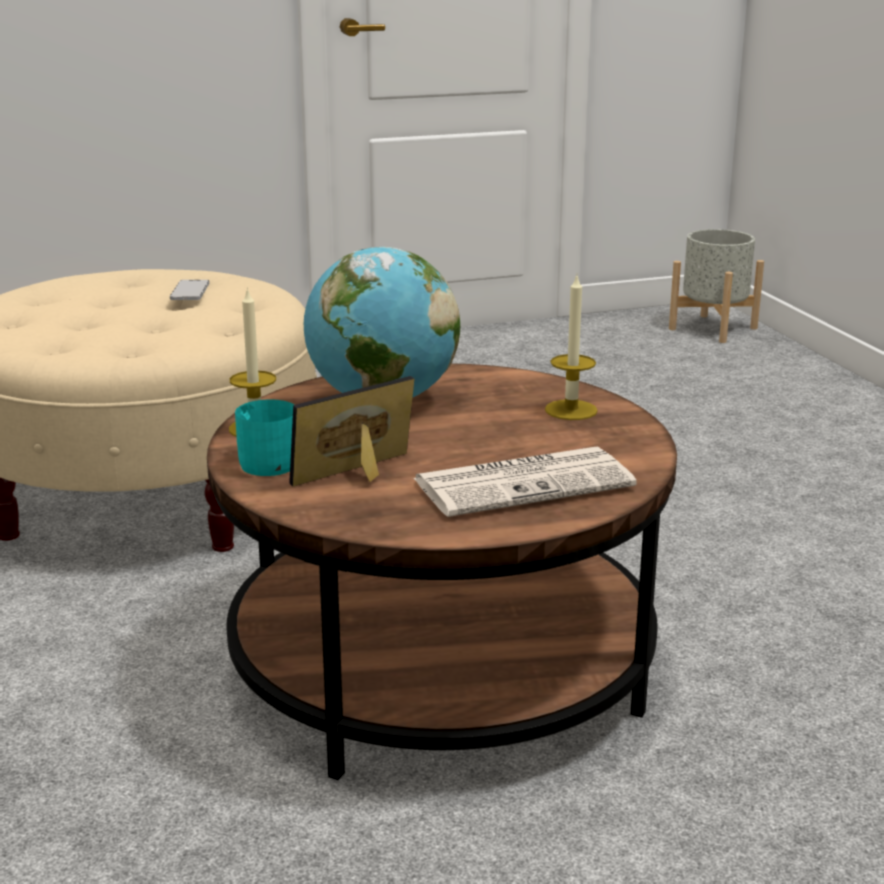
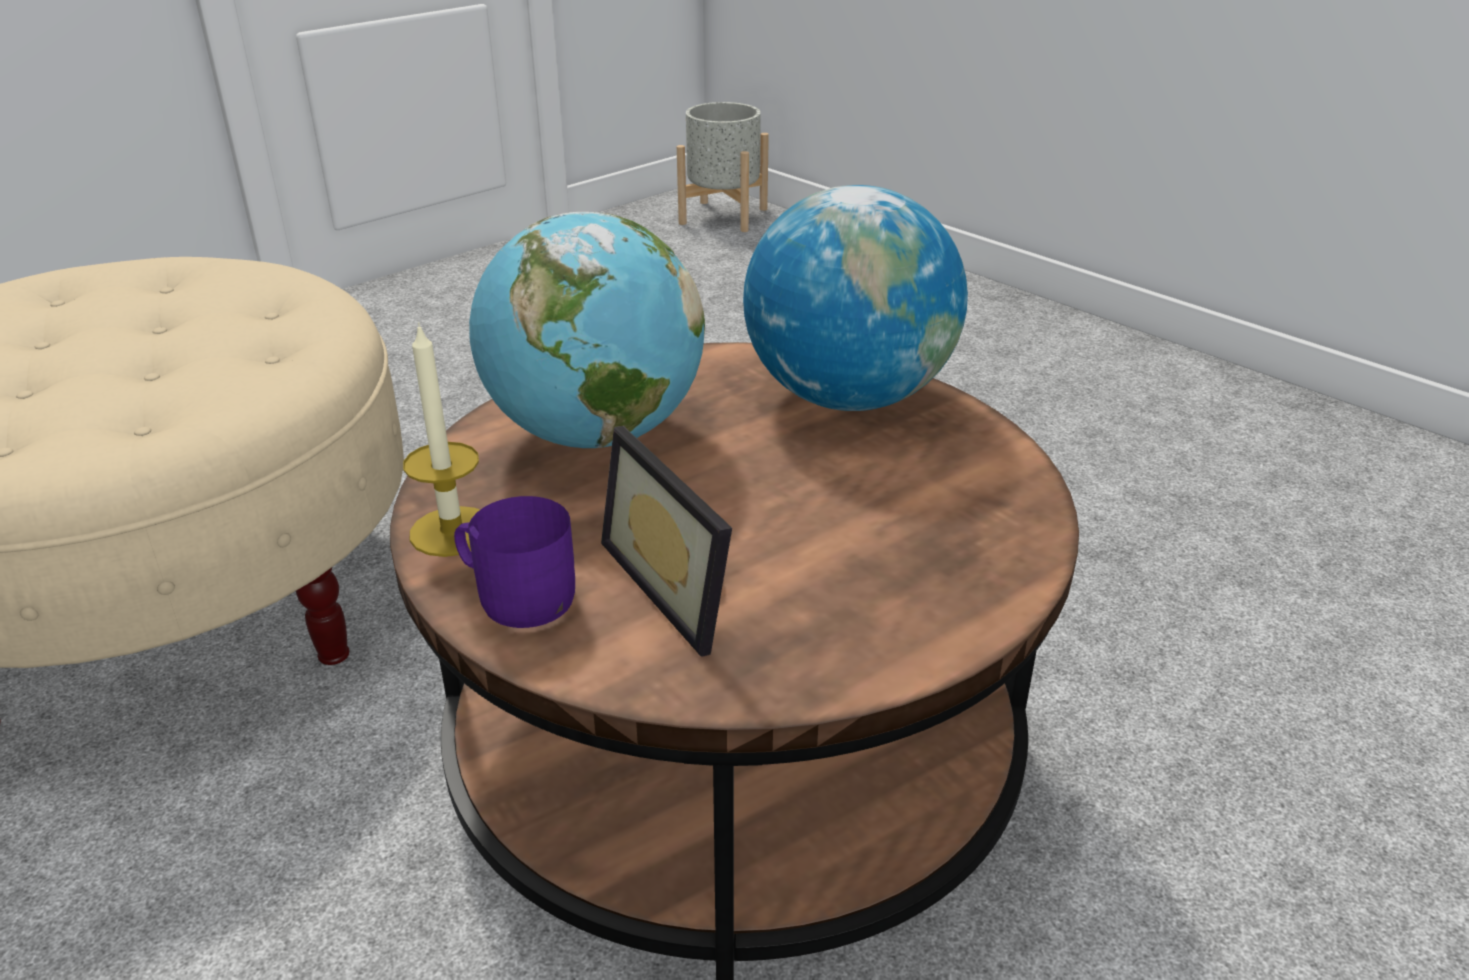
camera: 25 degrees left, 10 degrees up
phone [170,280,209,300] -> none
turquoise mug [235,399,294,476] -> purple mug [454,496,575,628]
picture frame [289,376,414,487] -> picture frame turned 60 degrees counterclockwise [601,426,732,657]
newspaper [414,446,636,517] -> none
candle [545,276,598,420] -> globe [743,185,968,411]

